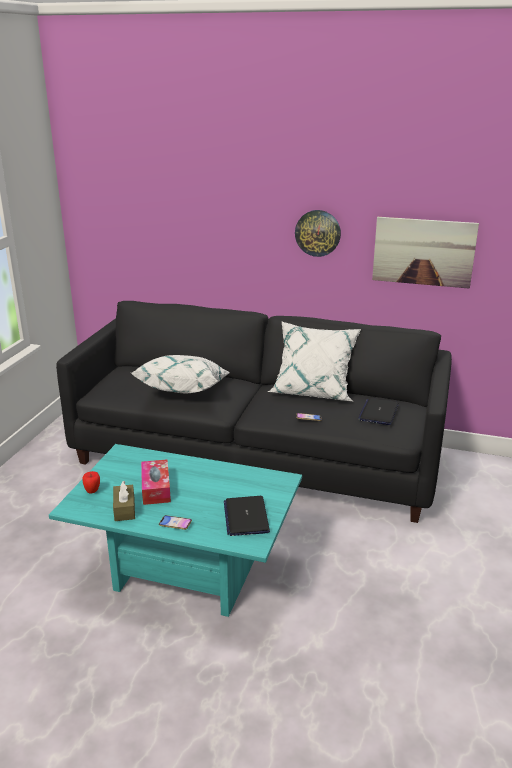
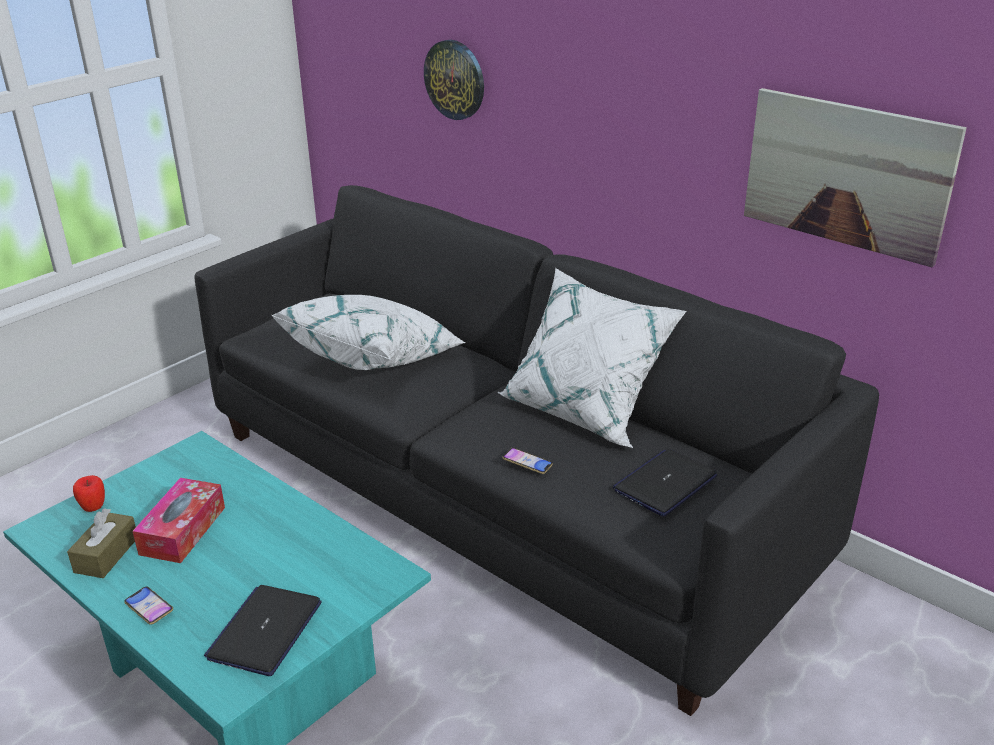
camera: 25 degrees right, 5 degrees up
wall clock [295,210,341,257] -> wall clock moved to [424,40,484,120]

